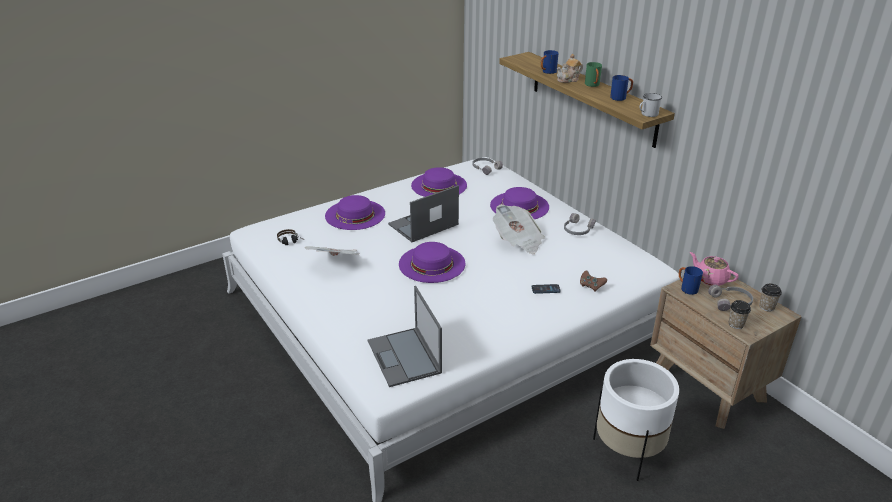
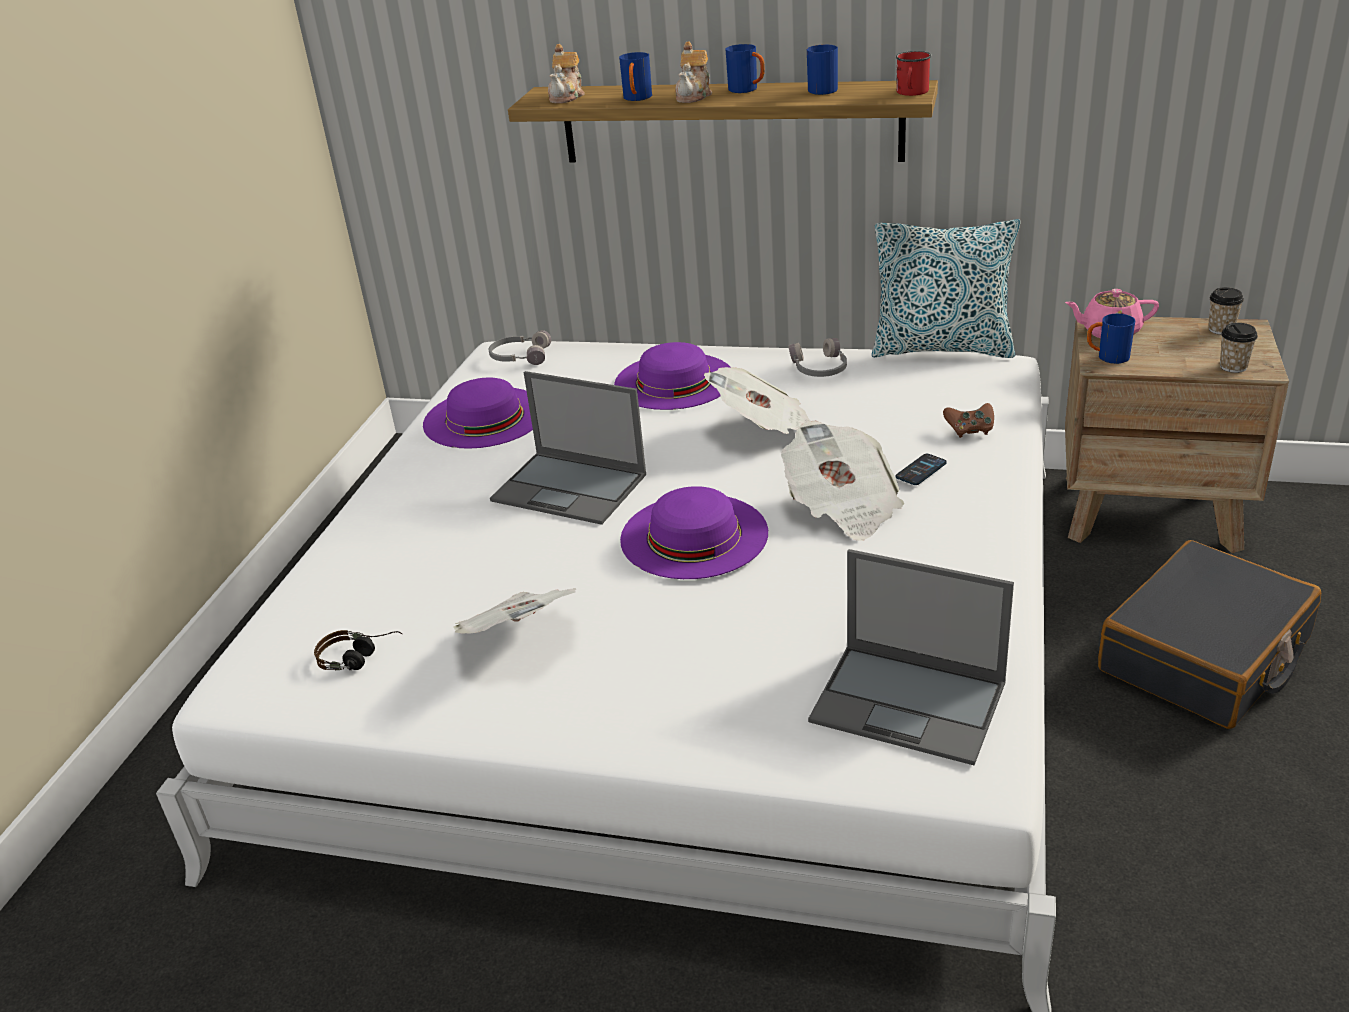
camera: 40 degrees left, 0 degrees up
purple hat [325,195,385,230] -> none
laptop [388,185,459,242] -> laptop turned 75 degrees counterclockwise [490,371,646,525]
green mug [585,62,602,87] -> blue mug [726,44,765,93]
white planter [593,359,679,481] -> black suitcase [1098,540,1321,729]
white mug [639,93,662,117] -> red mug [896,51,931,96]
grey headphones [708,285,753,311] -> none
none -> teapot [548,44,585,103]
none -> newspaper [781,421,904,541]
none -> pillow [872,219,1021,358]

